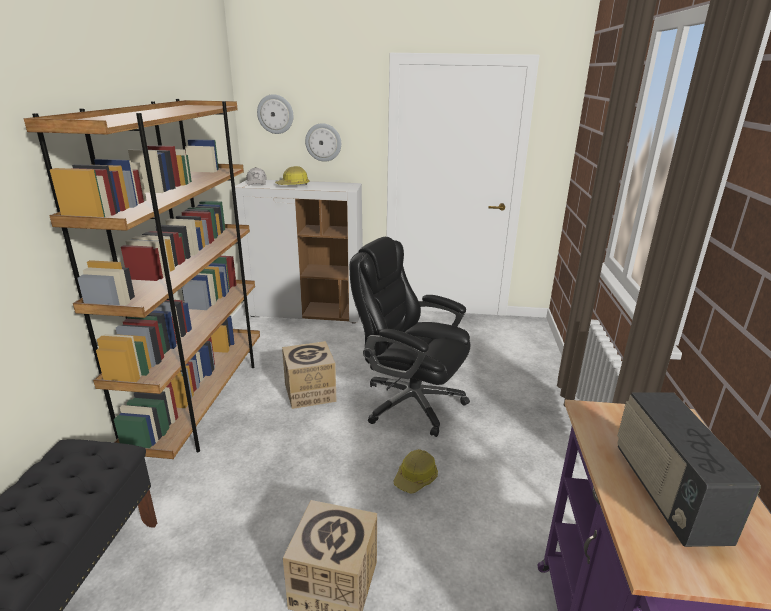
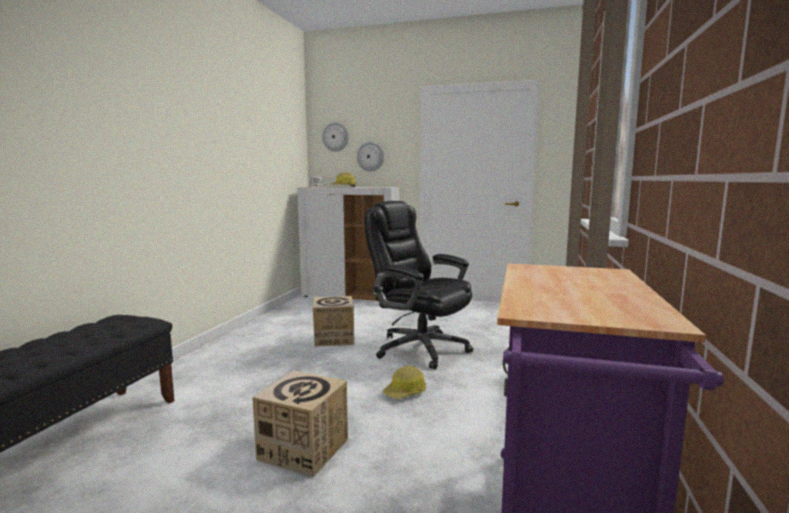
camera: 10 degrees right, 15 degrees down
brown bookcase [24,99,260,459] -> none
radio [617,392,761,547] -> none

